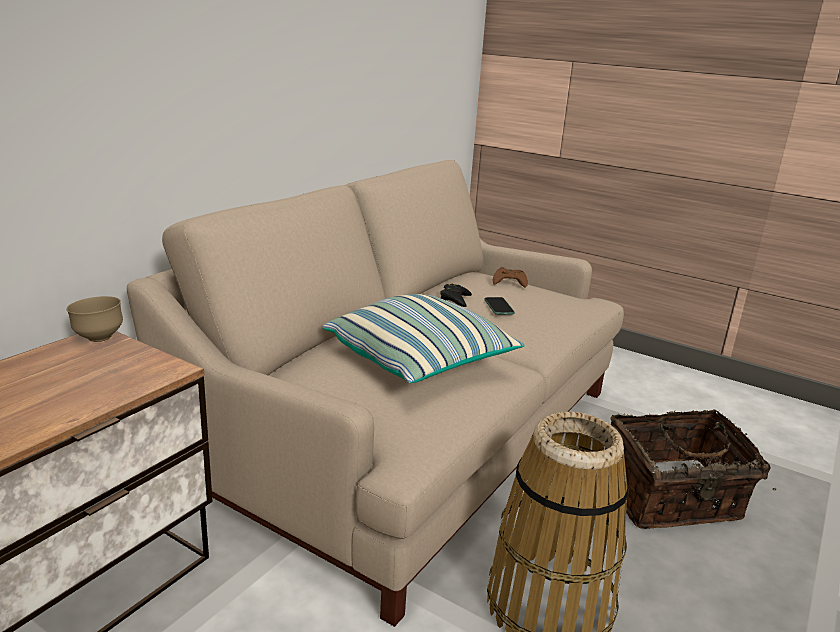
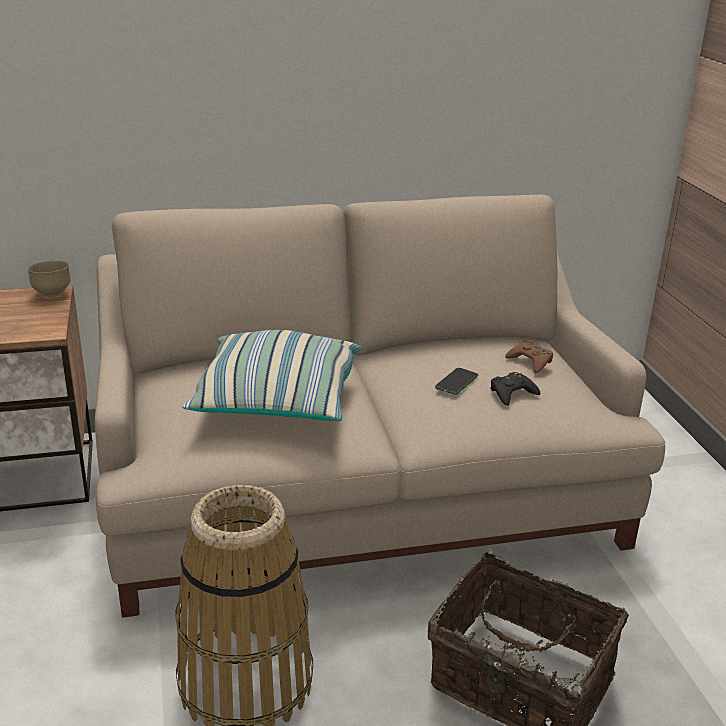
camera: 45 degrees right, 5 degrees up
black game controller [440,284,472,307] -> black game controller moved to [490,372,540,406]

